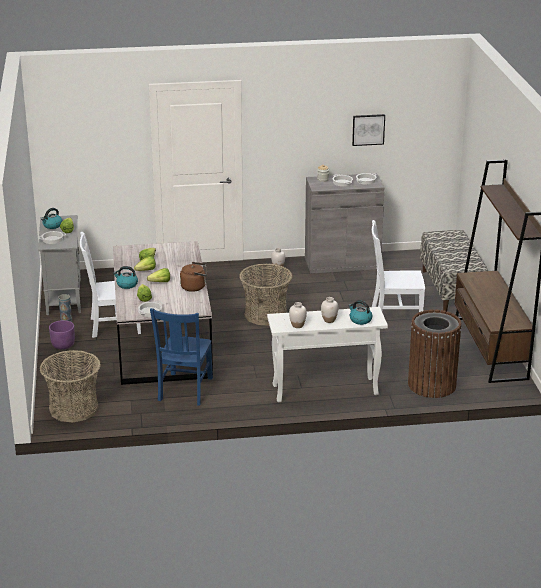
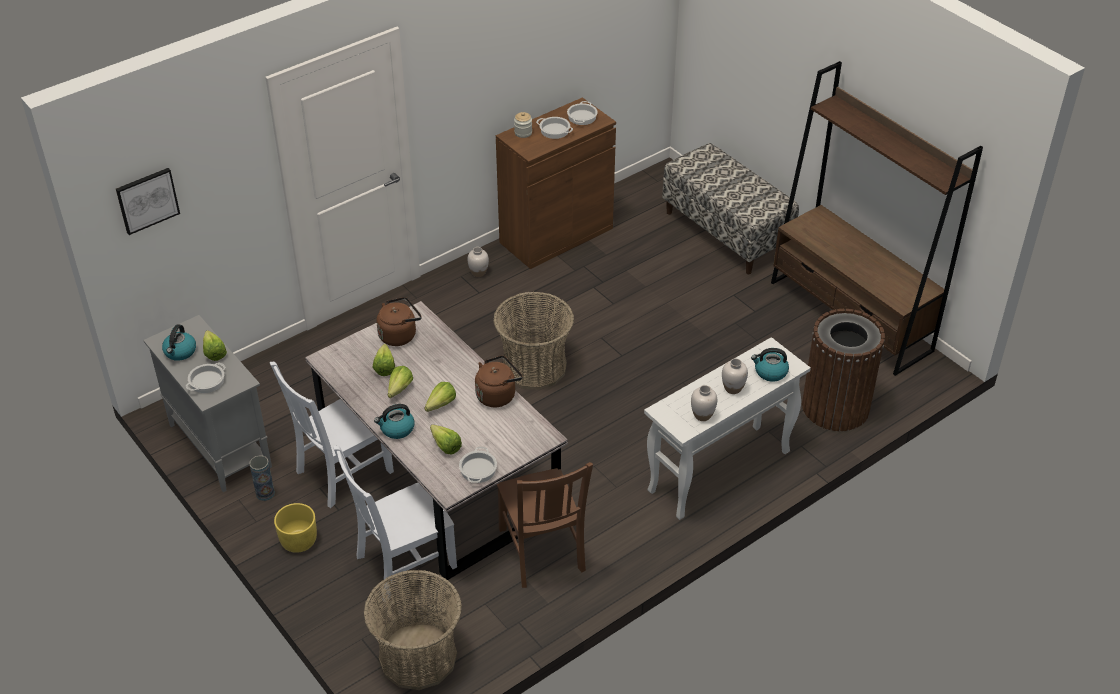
camera: 30 degrees left, 15 degrees up
purple planter [49,320,75,349] -> yellow planter [274,503,317,553]
blue chair [150,308,213,406] -> brown chair [497,462,593,588]
grey cabinet [305,173,384,274] -> brown cabinet [496,97,616,269]
picture [352,114,385,146] -> picture moved to [116,168,180,235]
white chair [372,220,425,312] -> white chair moved to [333,446,457,600]
none -> brown kettle [376,297,422,346]

